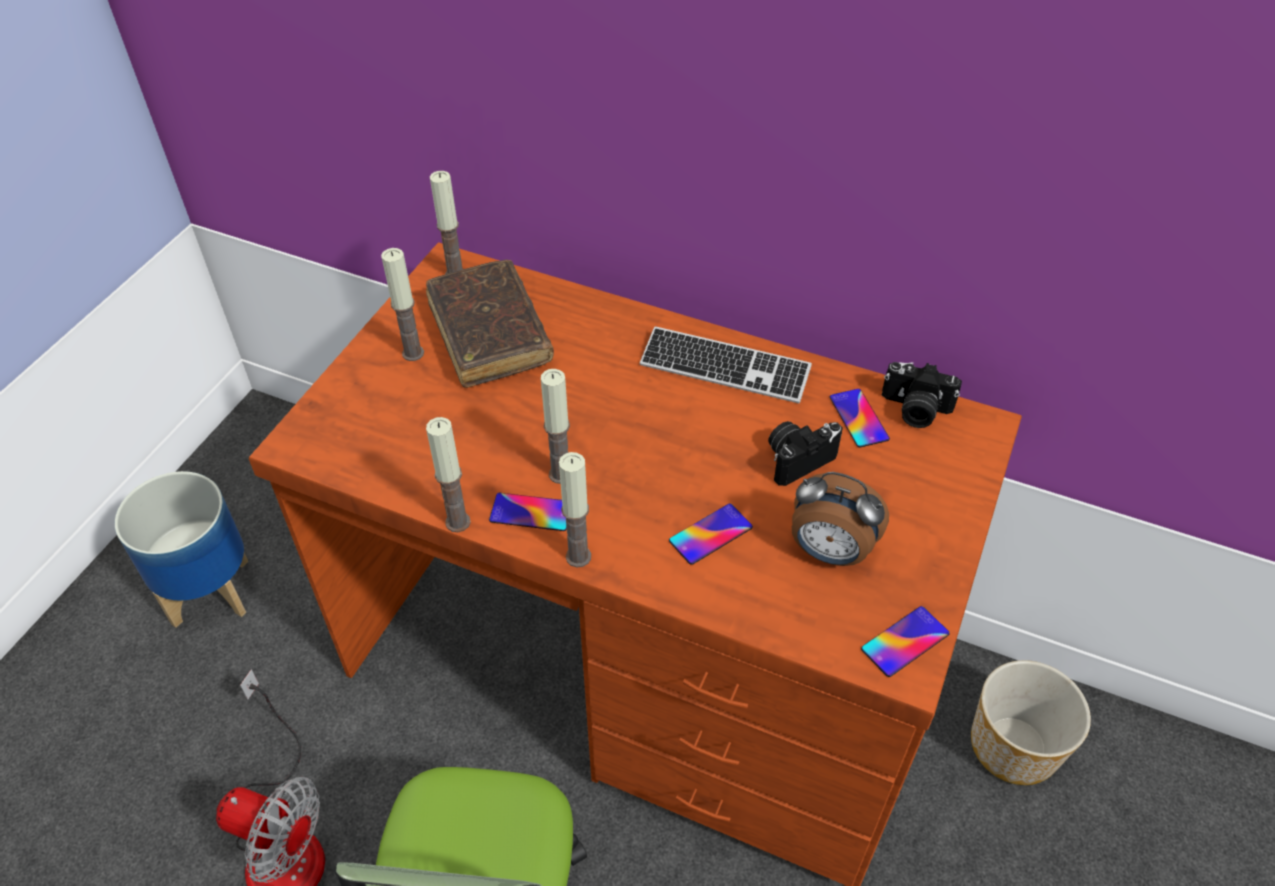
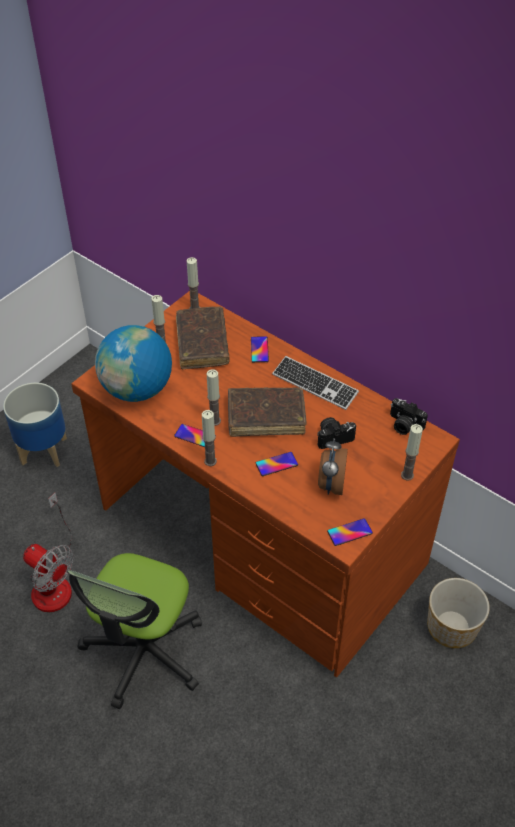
camera: 15 degrees right, 0 degrees up
candle [426,417,471,532] -> candle moved to [401,424,423,481]
alarm clock [792,472,889,566] -> alarm clock turned 60 degrees clockwise [318,438,348,495]
phone [830,389,890,447] -> phone moved to [251,336,269,362]
none -> globe [95,325,172,402]
none -> brown book [228,387,307,437]

